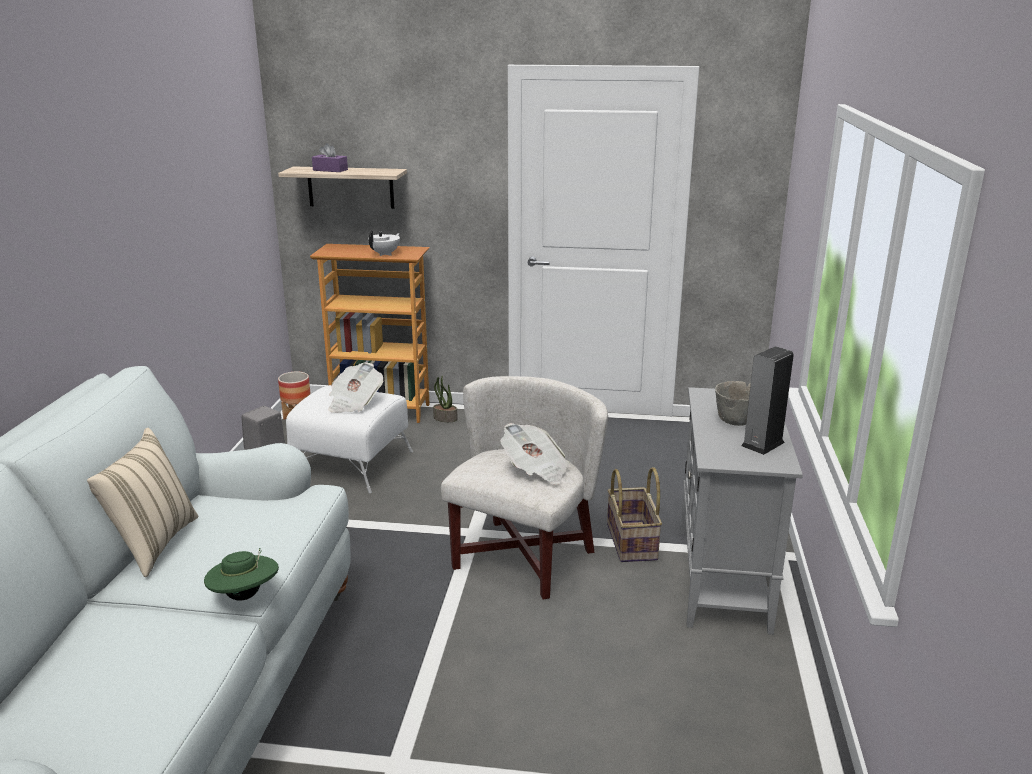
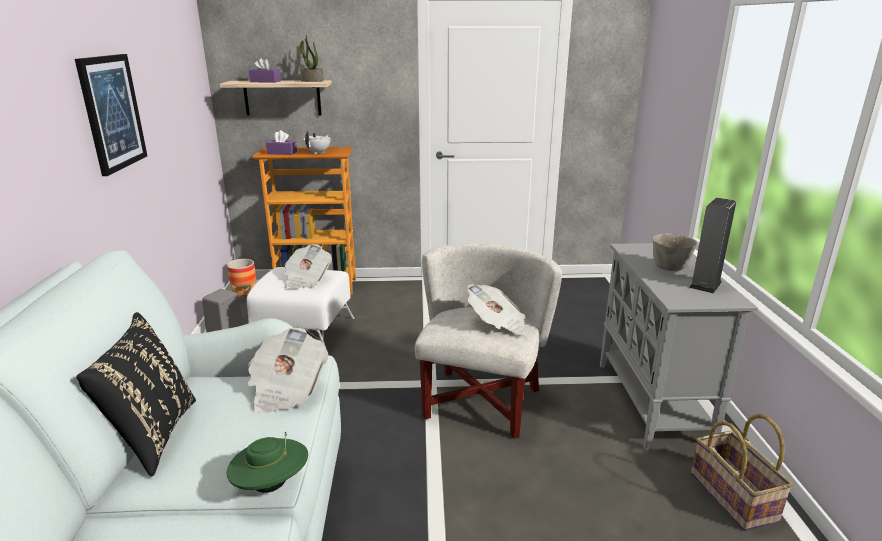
camera: 10 degrees left, 0 degrees up
beige pillow [87,428,198,577] -> black pillow [76,312,196,477]
potted plant [433,376,458,422] -> potted plant moved to [299,35,324,82]
basket [607,467,662,562] -> basket moved to [690,414,793,531]
none -> picture [75,54,147,176]
none -> newspaper [247,327,328,413]
none -> purple tissue box [266,130,297,155]

